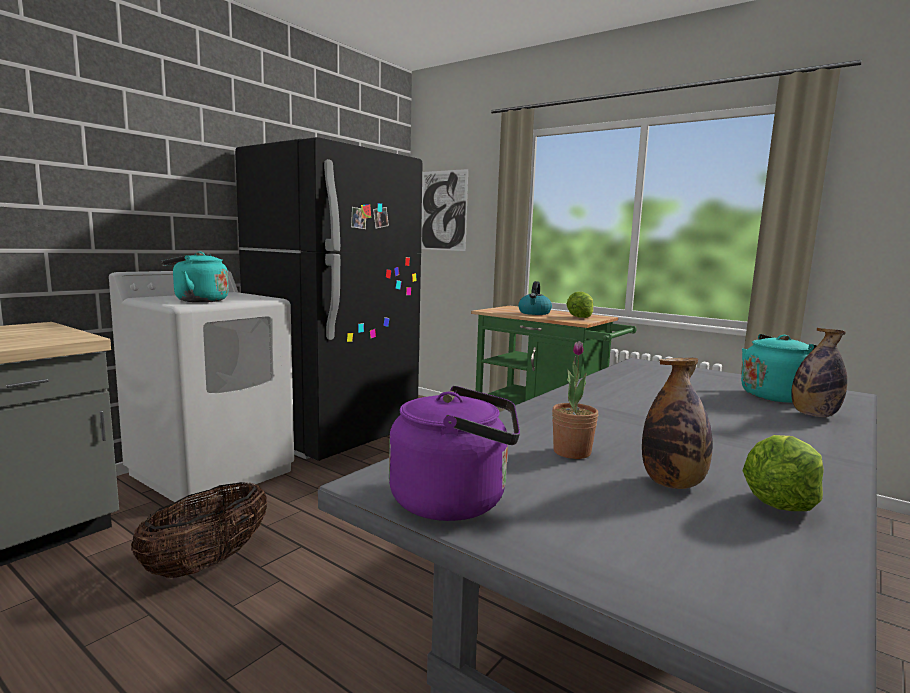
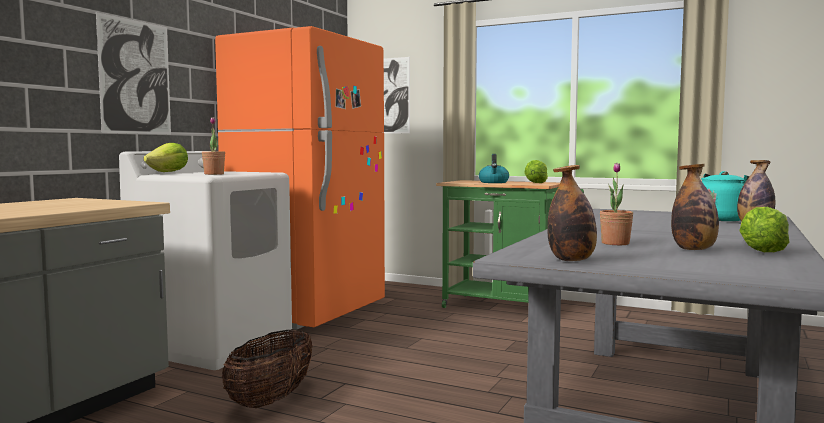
camera: 10 degrees left, 5 degrees down
turquoise kettle [161,252,229,302] -> potted plant [202,117,225,175]
black fridge [235,137,422,461] -> orange fridge [215,26,385,330]
purple kettle [389,386,520,521] -> bottle [547,165,597,261]
none -> picture [96,12,171,134]
none -> lettuce [144,143,188,172]

